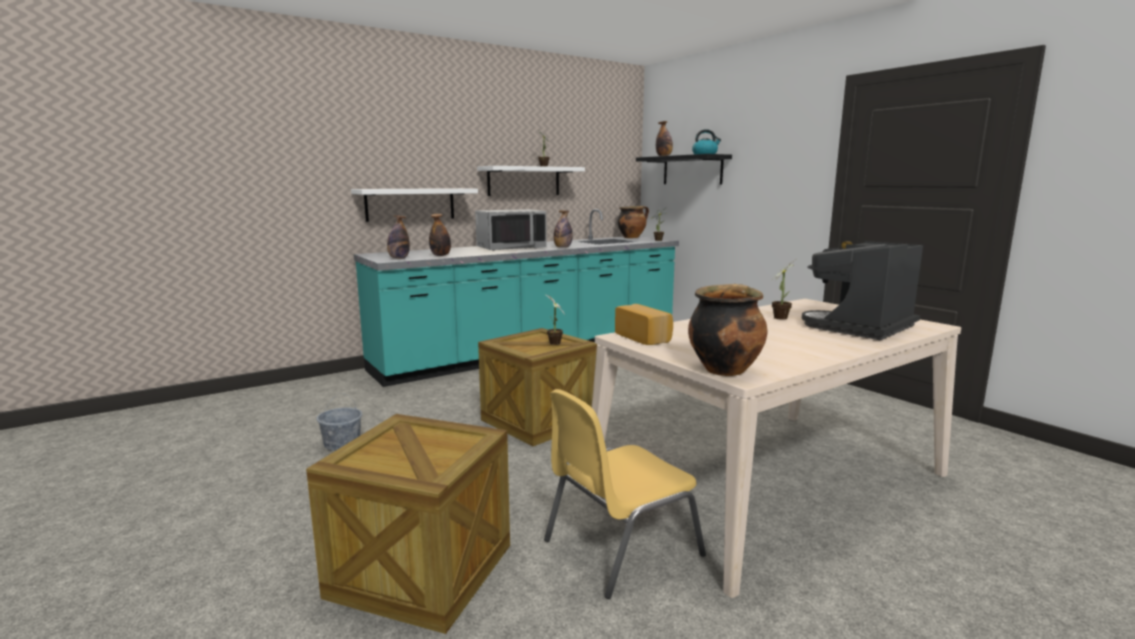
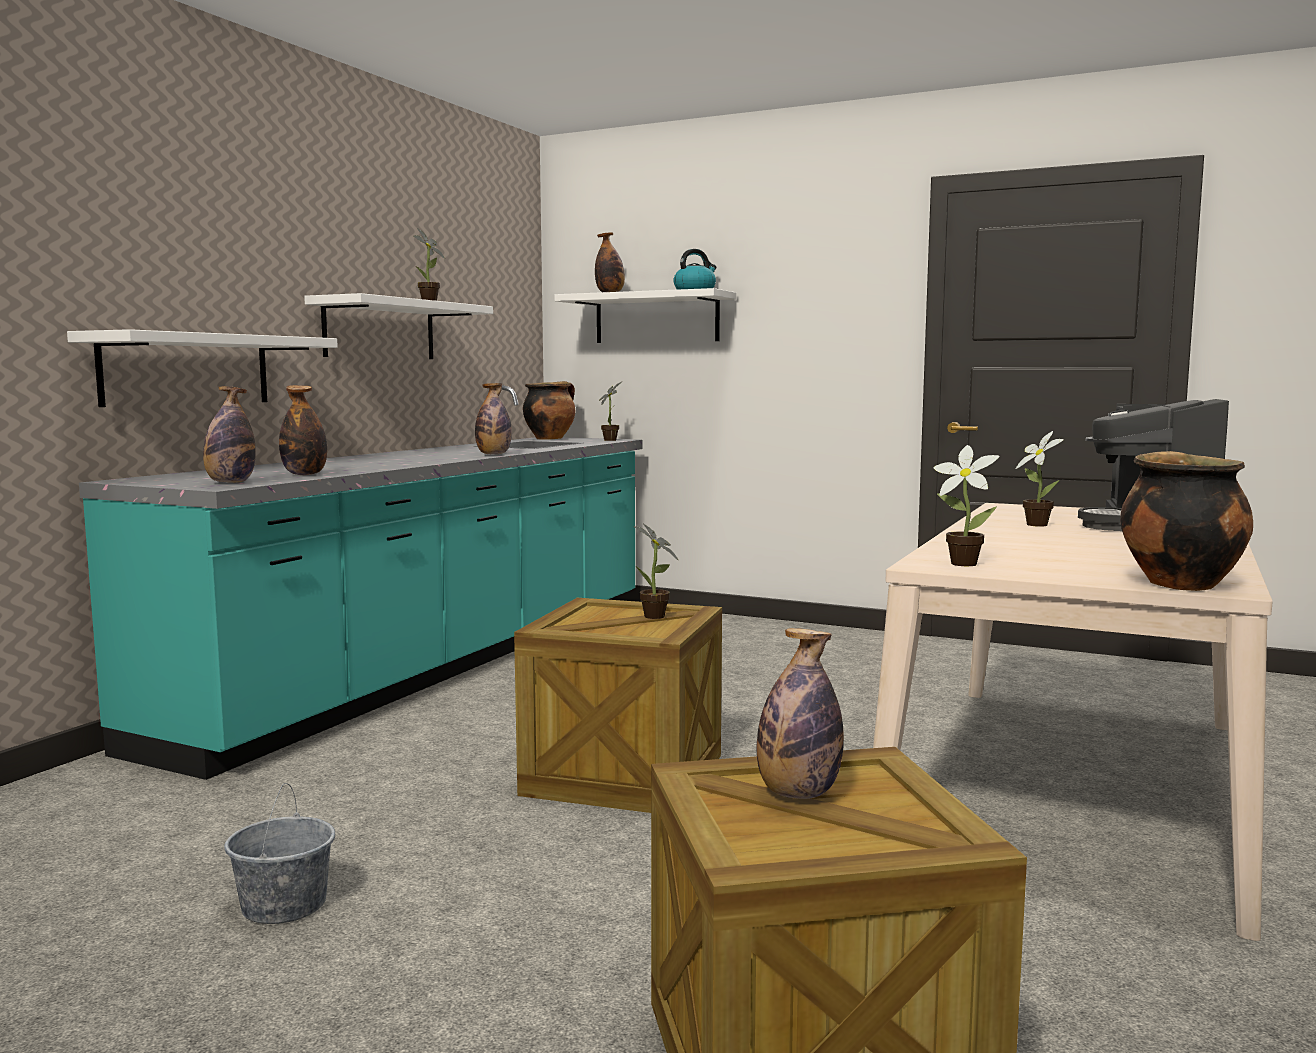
camera: 30 degrees left, 5 degrees down
grey microwave [475,209,547,251] -> none
yellow chair [544,389,706,599] -> none
bread [615,304,673,345] -> potted plant [933,445,1000,566]
black shelf [636,154,732,184] -> white shelf [554,288,736,343]
none -> bottle [757,628,844,799]

